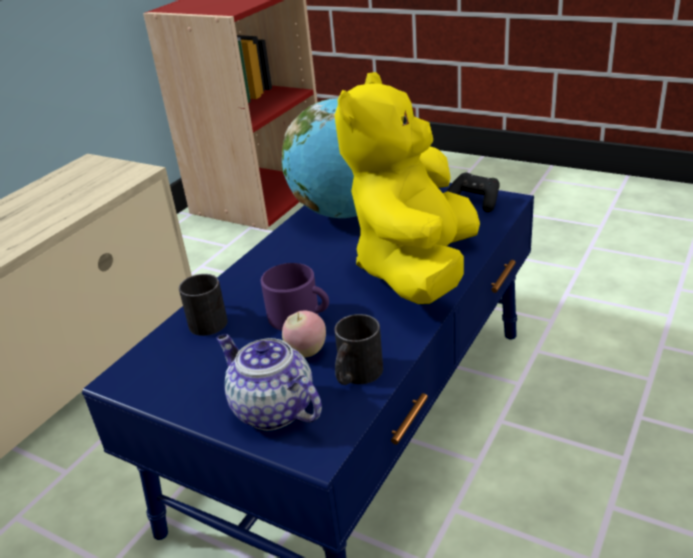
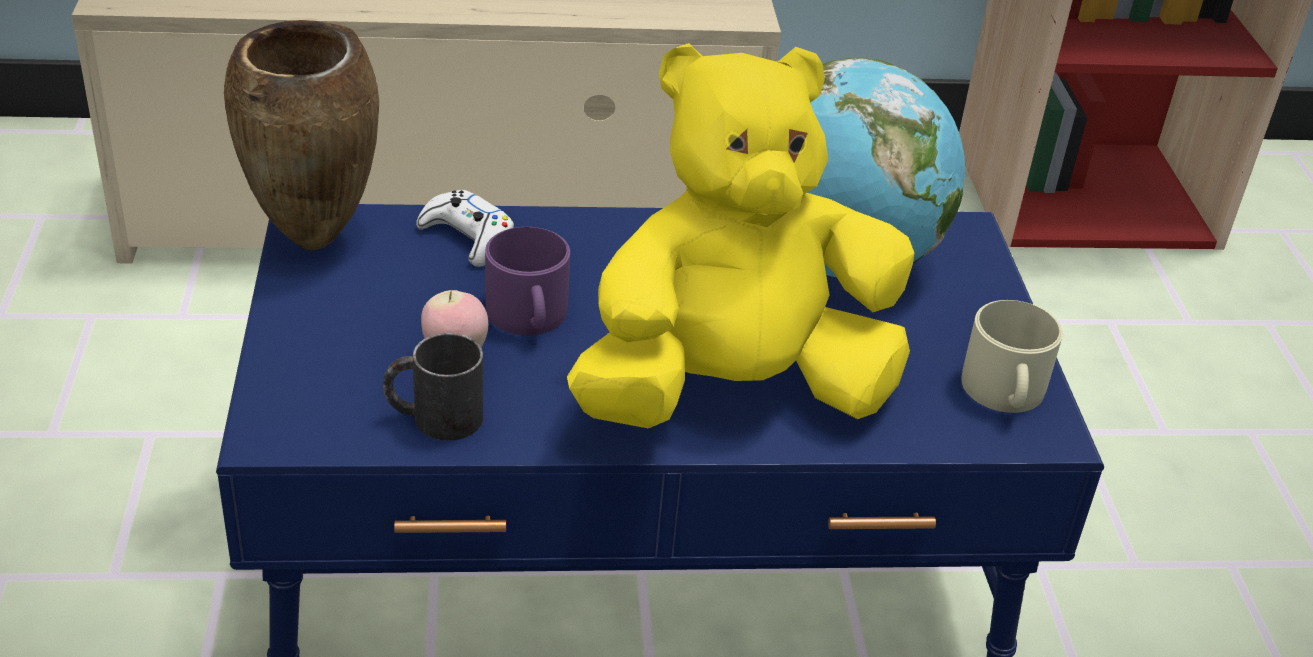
camera: 50 degrees right, 5 degrees up
black mug [179,274,228,336] -> white game controller [416,190,514,267]
teapot [216,334,322,431] -> none
black game controller [446,173,500,212] -> beige mug [961,300,1063,413]
none -> brown vase [224,20,379,251]

